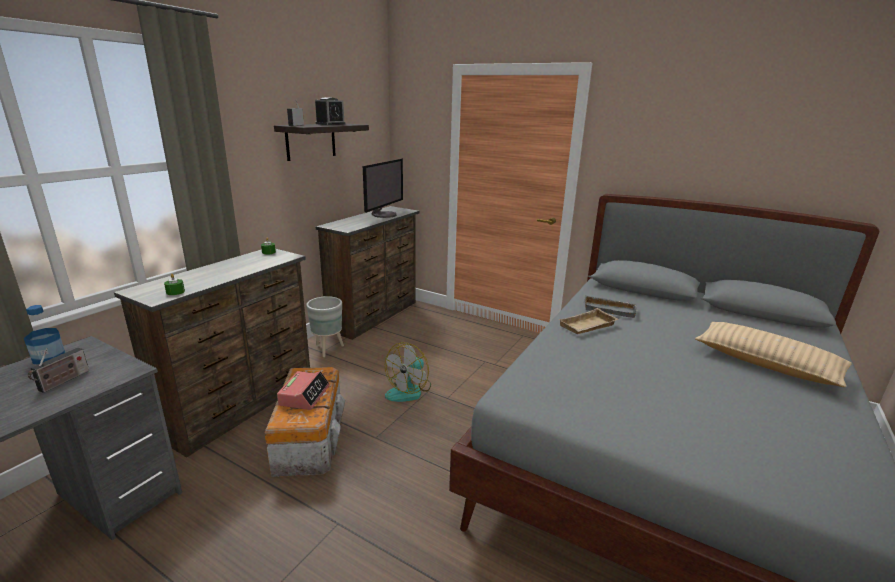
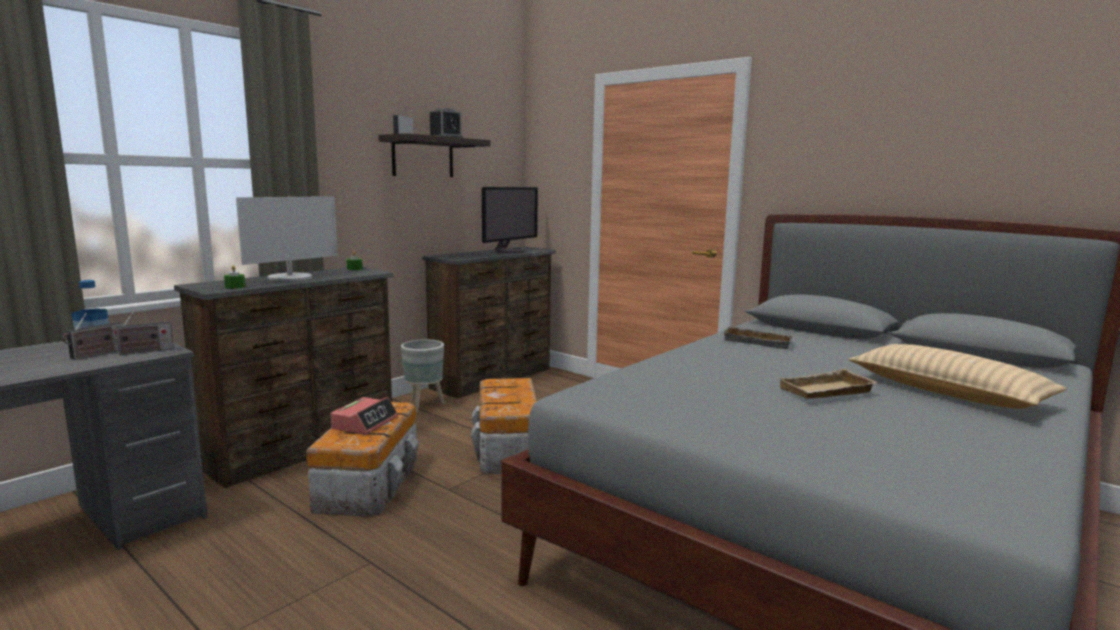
camera: 10 degrees right, 10 degrees down
fan [385,342,431,402] -> storage box [471,378,537,474]
beige tray [559,308,618,334] -> beige tray moved to [779,368,878,399]
none -> radio [110,311,174,355]
none -> monitor [236,196,338,281]

